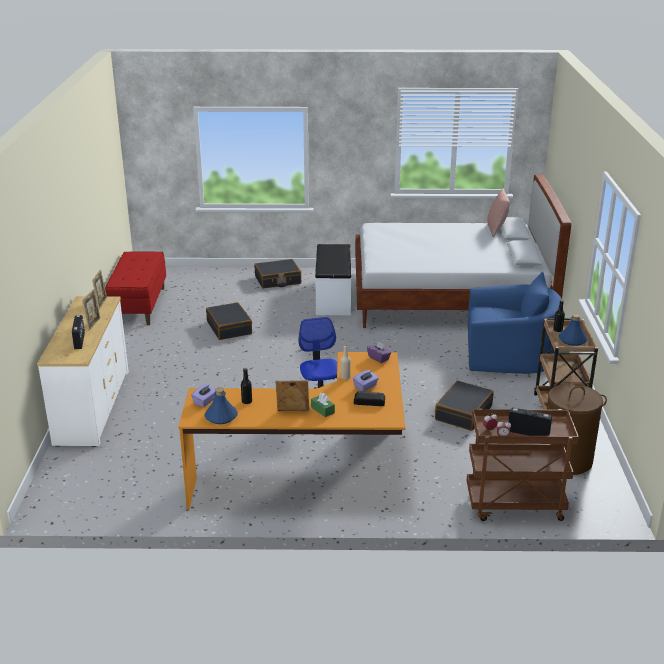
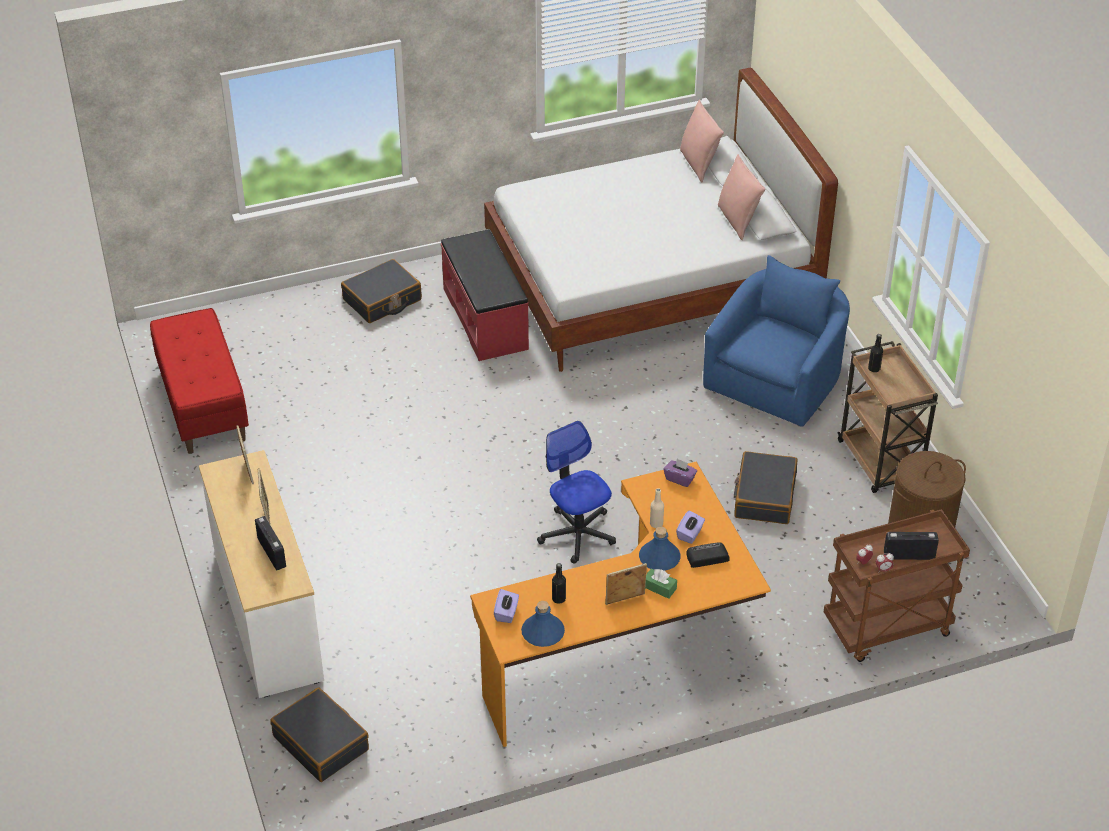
camera: 20 degrees left, 15 degrees up
black suitcase [206,302,252,340] -> black suitcase moved to [271,687,369,782]
white bench [315,244,351,315] -> red bench [441,229,529,361]
blue armchair [468,272,562,374] -> blue armchair turned 45 degrees counterclockwise [703,255,850,427]
blue bottle [558,314,588,346] -> blue bottle moved to [639,526,681,571]
none -> pink pillow [718,154,765,240]

